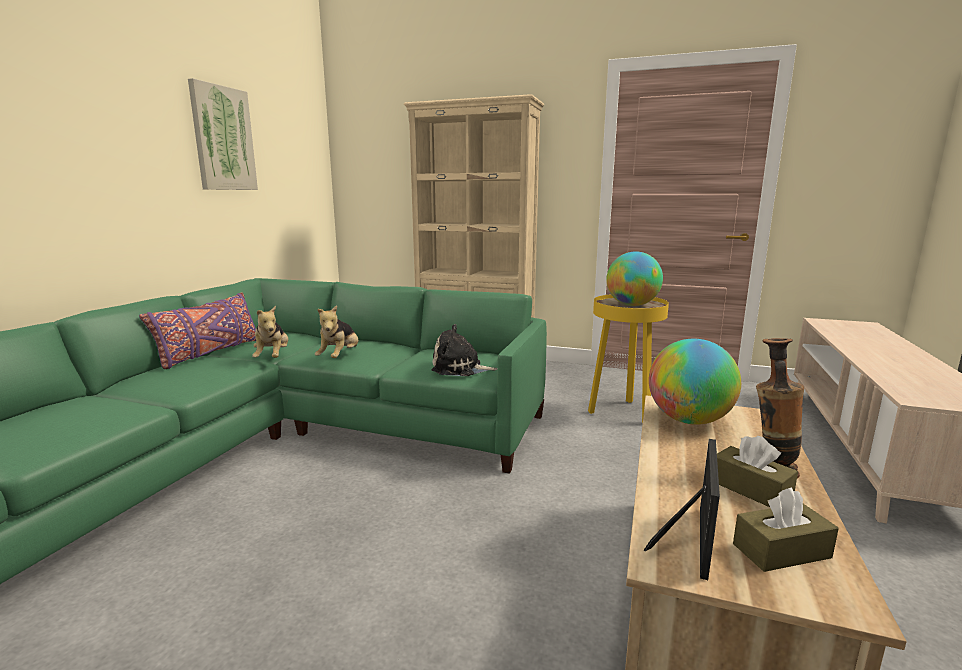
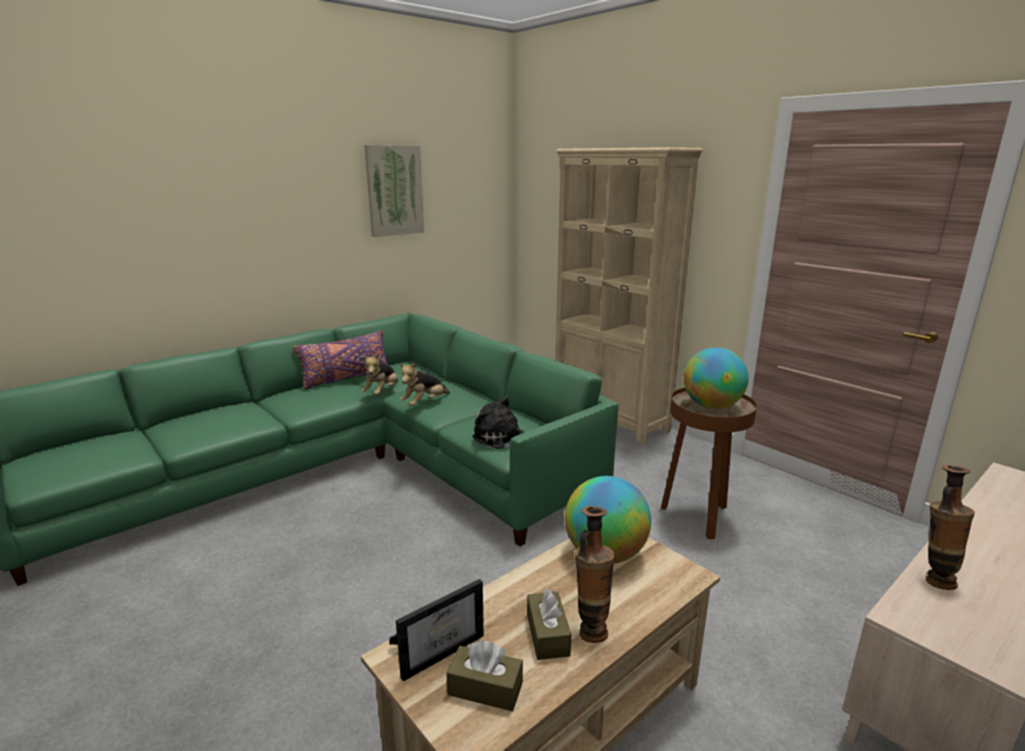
camera: 30 degrees right, 5 degrees up
yellow side table [588,295,669,423] -> brown side table [661,388,757,539]
none -> vase [926,465,975,590]

